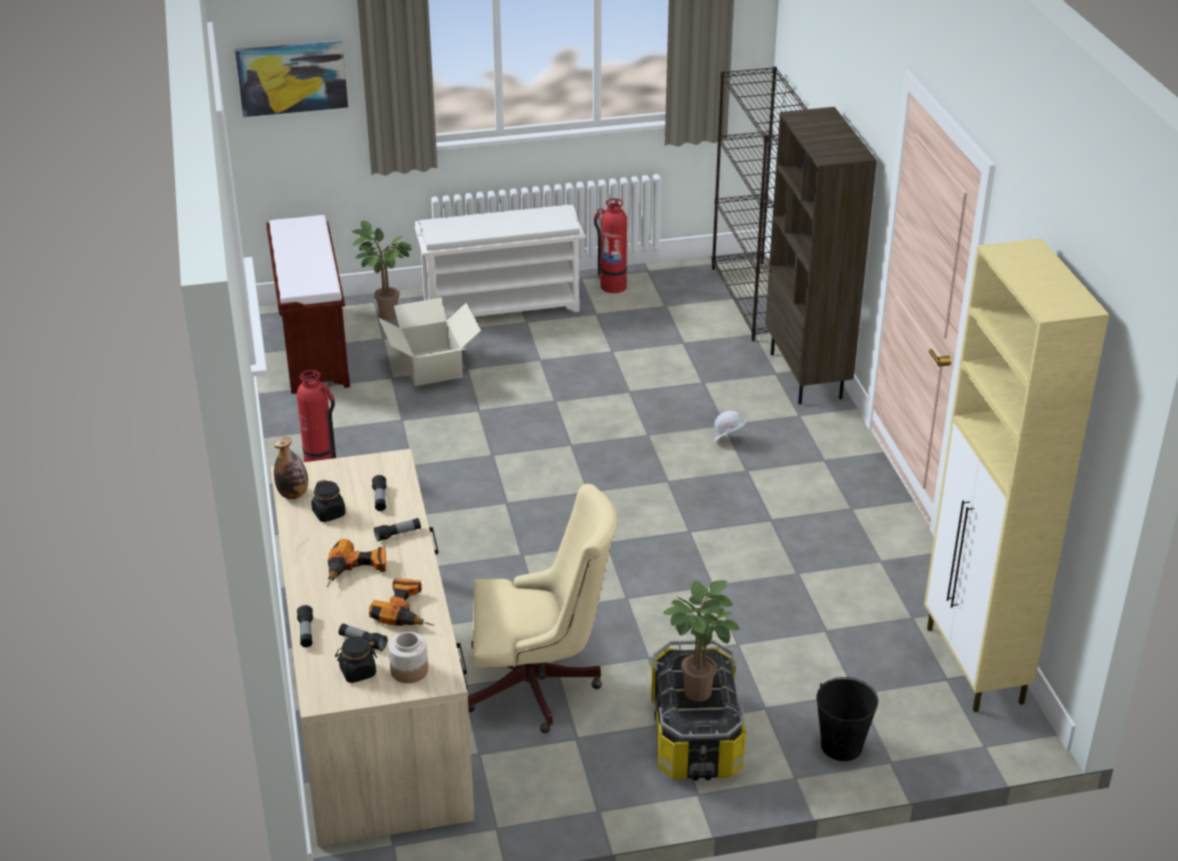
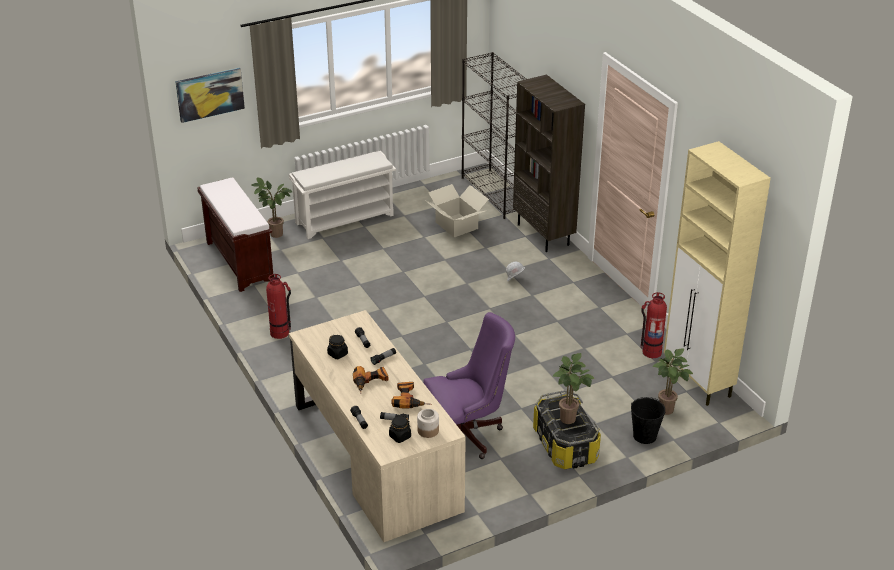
camera: 15 degrees left, 0 degrees up
bottle [274,437,308,499] -> none
cardboard box [379,298,481,386] -> cardboard box moved to [425,184,489,237]
beige office chair [468,484,618,733] -> purple office chair [423,312,515,459]
fire extinguisher [594,198,627,293] -> fire extinguisher moved to [641,292,667,358]
none -> potted plant [653,348,693,415]

